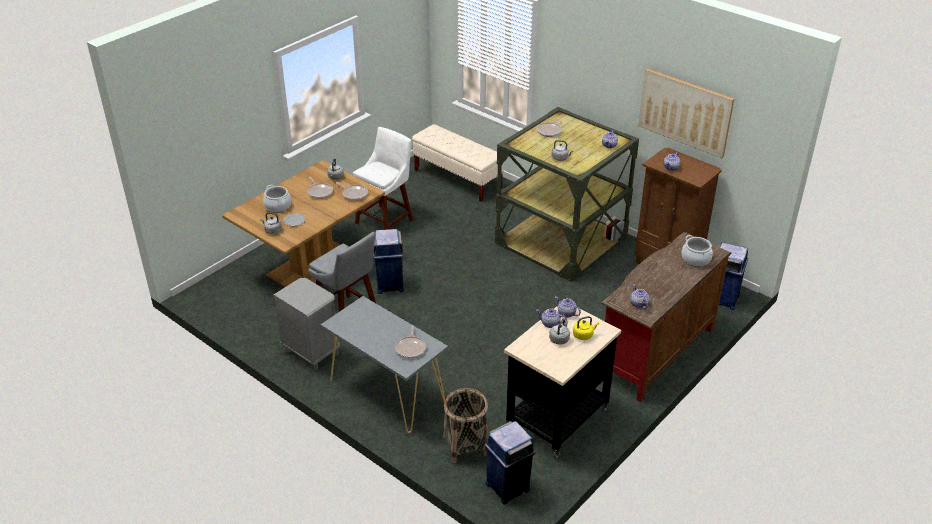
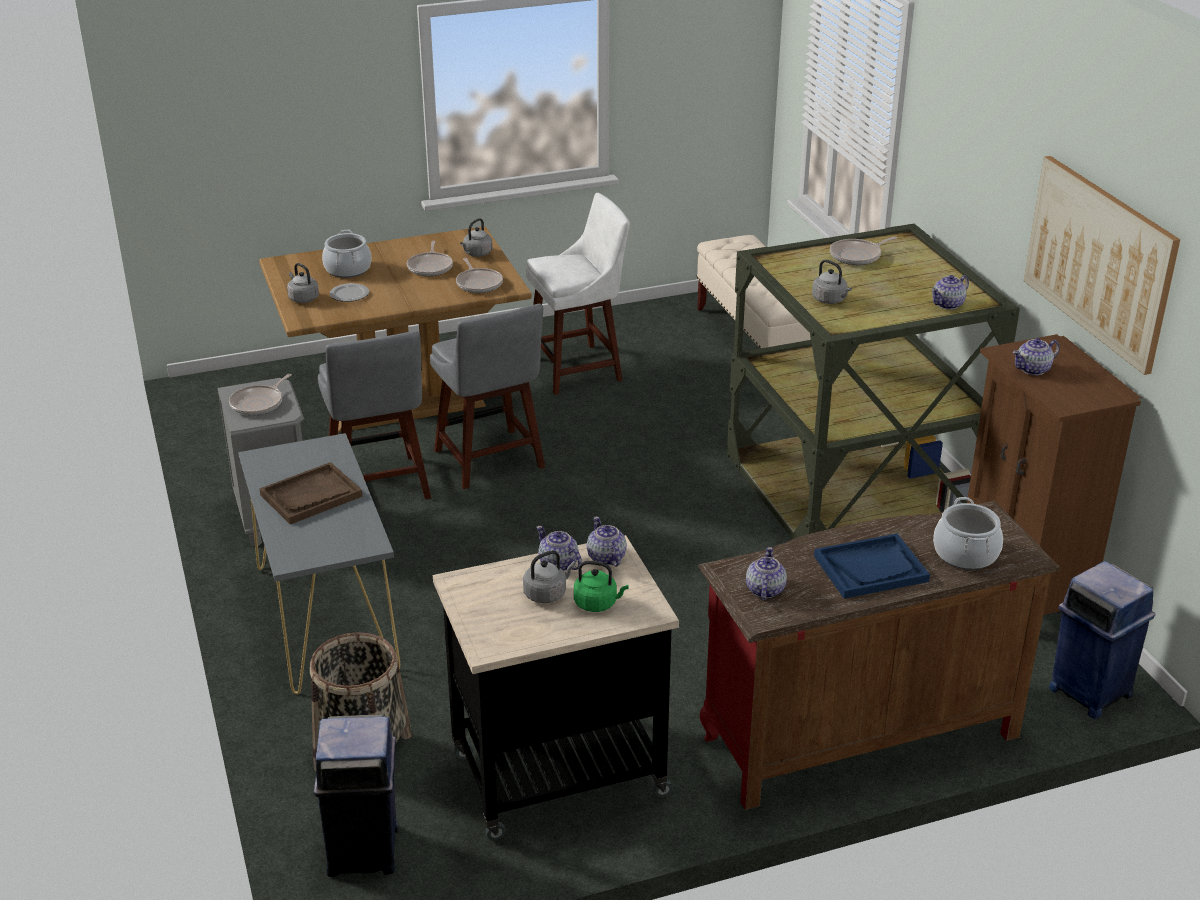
camera: 30 degrees right, 5 degrees down
blue trash can [373,229,404,294] -> grey chair [430,304,545,489]
frying pan [395,325,426,358] -> frying pan moved to [229,374,292,416]
yellow kettle [573,316,599,340] -> green kettle [574,561,628,612]
none -> brown tray [259,462,363,525]
none -> blue tray [814,534,930,599]

